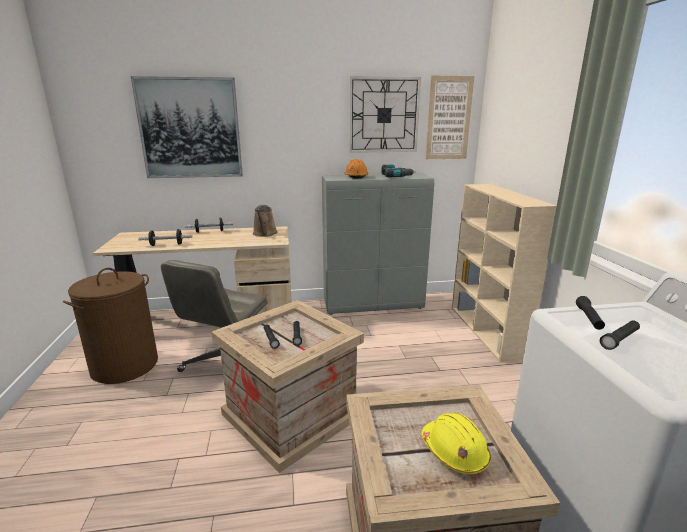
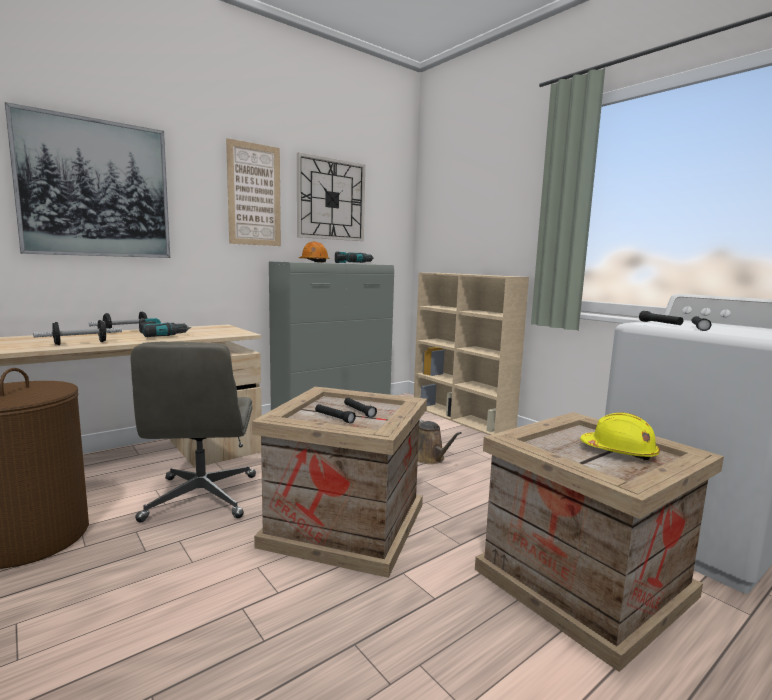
camera: 30 degrees left, 10 degrees down
brown watering can [253,205,278,237] -> brown watering can moved to [418,420,462,464]
picture [425,75,474,159] -> picture moved to [226,138,281,246]
none -> power drill [139,318,191,337]

